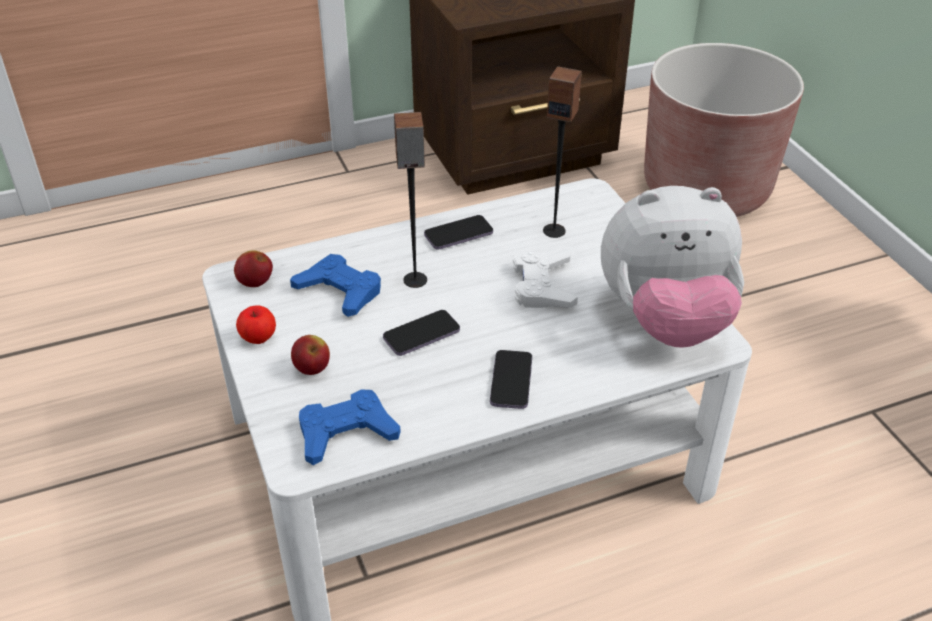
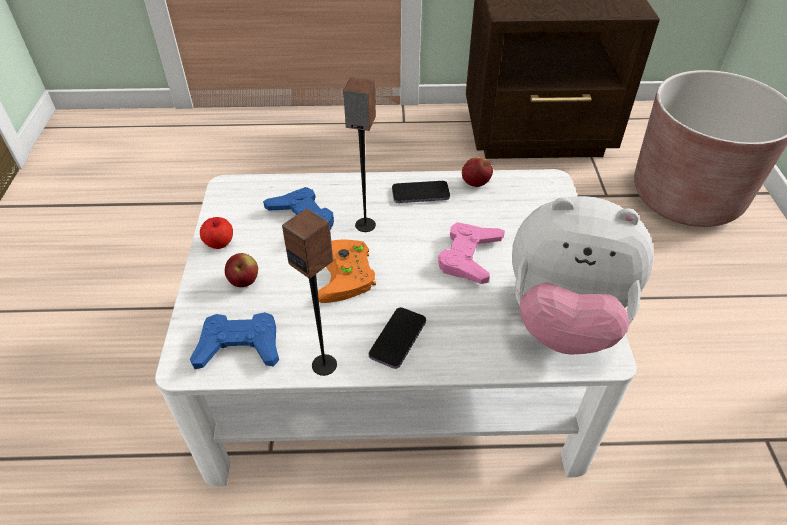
camera: 20 degrees right, 5 degrees up
apple [234,250,273,287] -> apple moved to [462,157,493,187]
phone [383,310,460,356] -> orange game controller [318,239,376,303]
white game controller [513,249,578,308] -> pink game controller [438,222,505,284]
speaker [543,66,582,238] -> speaker moved to [282,208,337,376]

